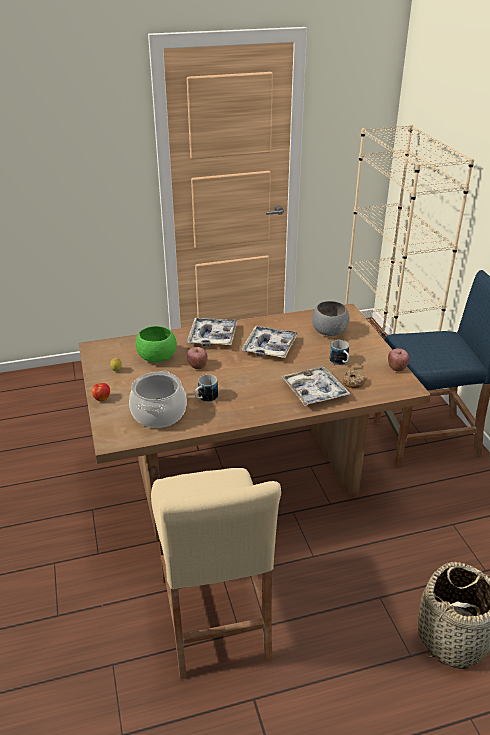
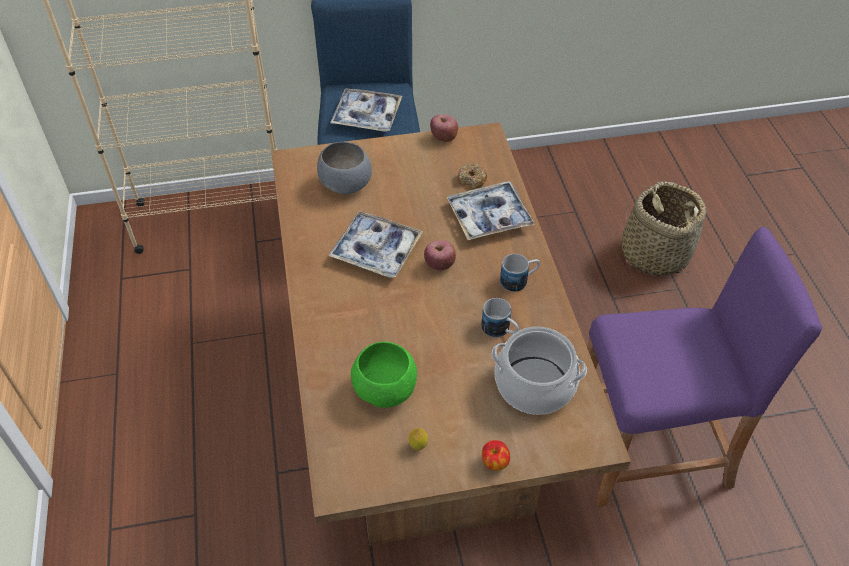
camera: 85 degrees left, 15 degrees up
beige stool [151,468,281,680] -> purple stool [587,226,823,507]
apple [186,347,208,369] -> apple moved to [424,240,456,270]
tray [187,318,238,346] -> tray moved to [330,88,402,132]
mug [330,340,349,365] -> mug moved to [500,254,540,292]

